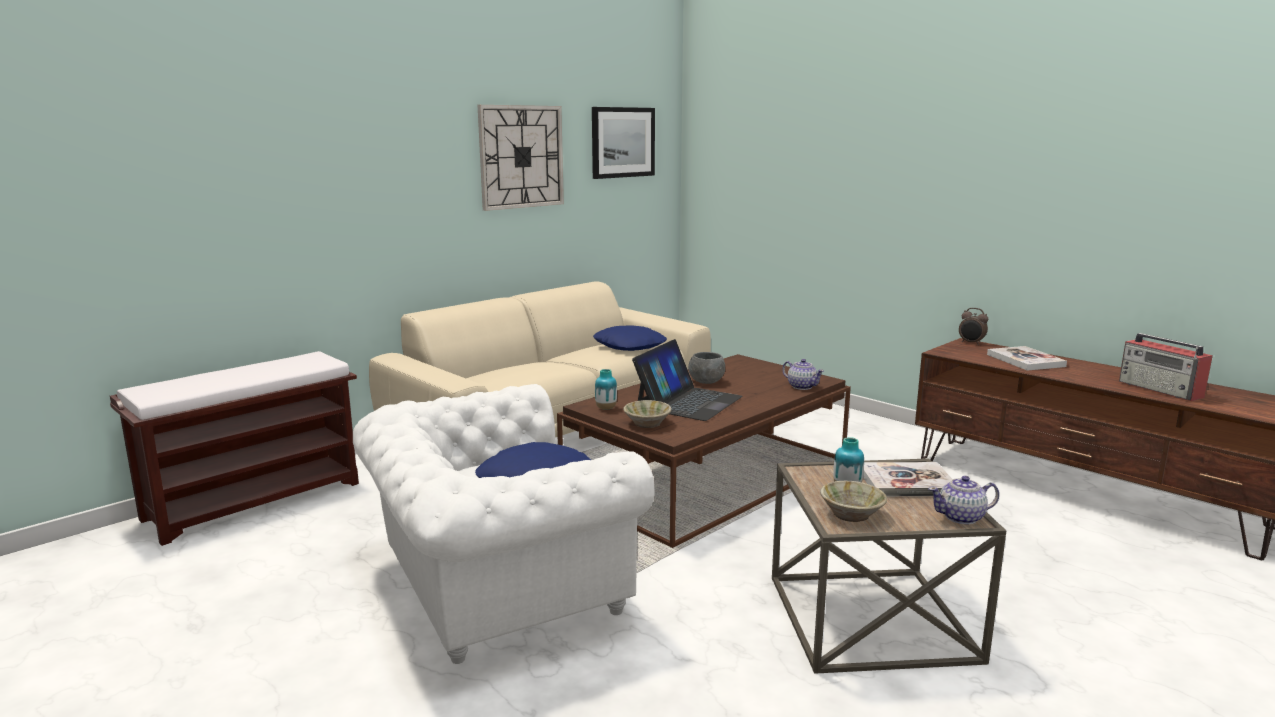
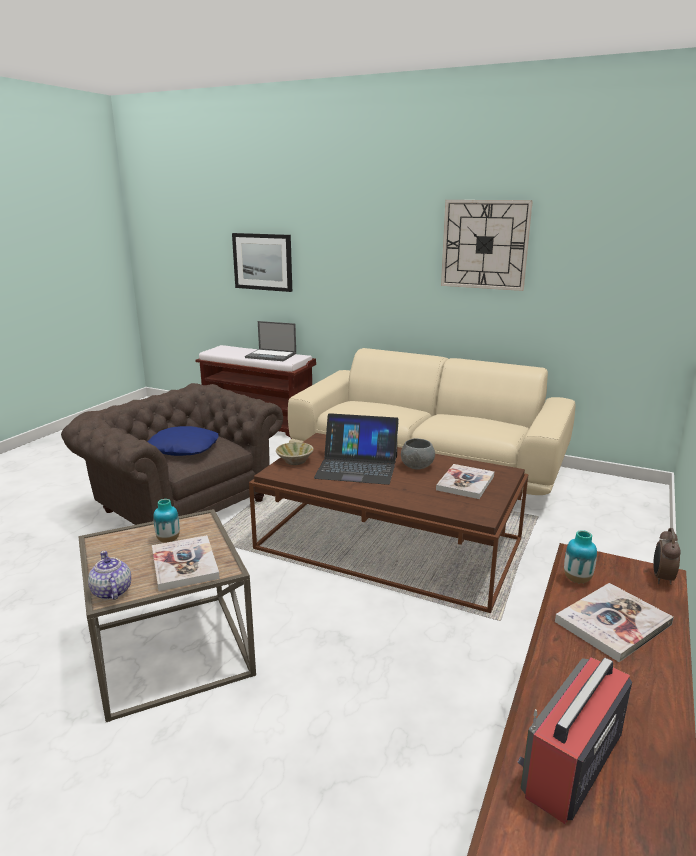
camera: 70 degrees right, 5 degrees up
white armchair [353,384,655,664] -> brown armchair [61,383,283,525]
picture [592,107,655,179] -> picture moved to [232,233,292,292]
blue pillow [593,325,667,351] -> none
vase [595,369,617,410] -> vase moved to [564,530,597,583]
teapot [782,359,824,390] -> none
beige bowl [820,481,887,522] -> none
none -> laptop [245,321,296,361]
none -> book [436,464,494,499]

